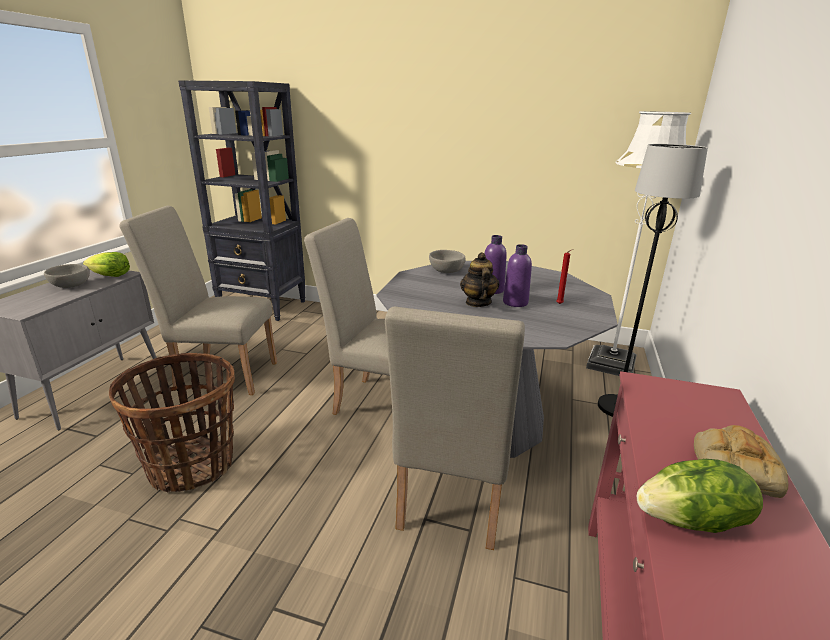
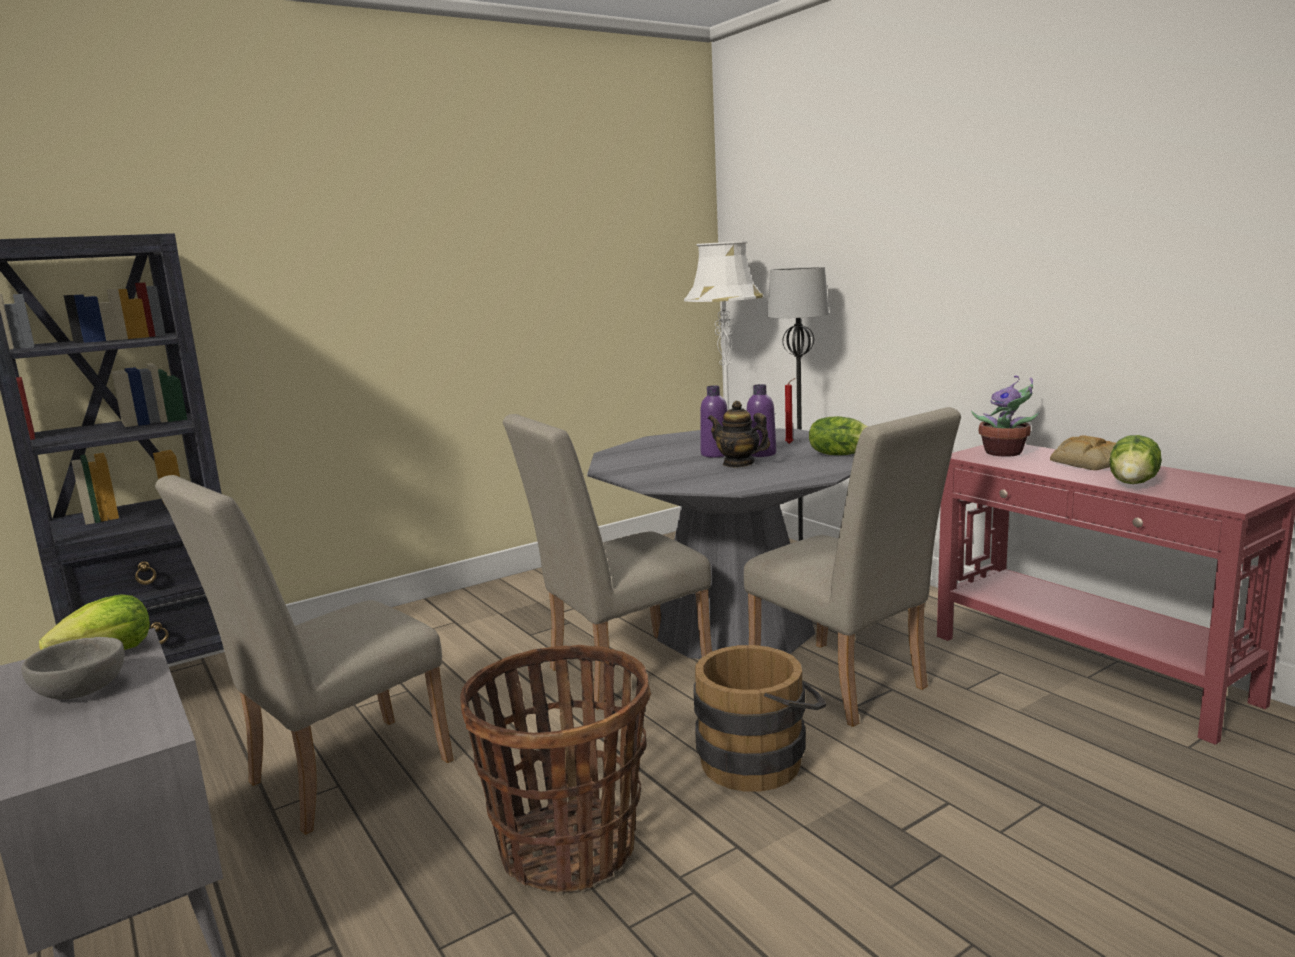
camera: 50 degrees left, 10 degrees down
grey bowl [429,250,466,273] -> none
none -> brown bucket [694,645,827,792]
none -> lettuce [809,416,868,455]
none -> potted plant [971,376,1040,457]

